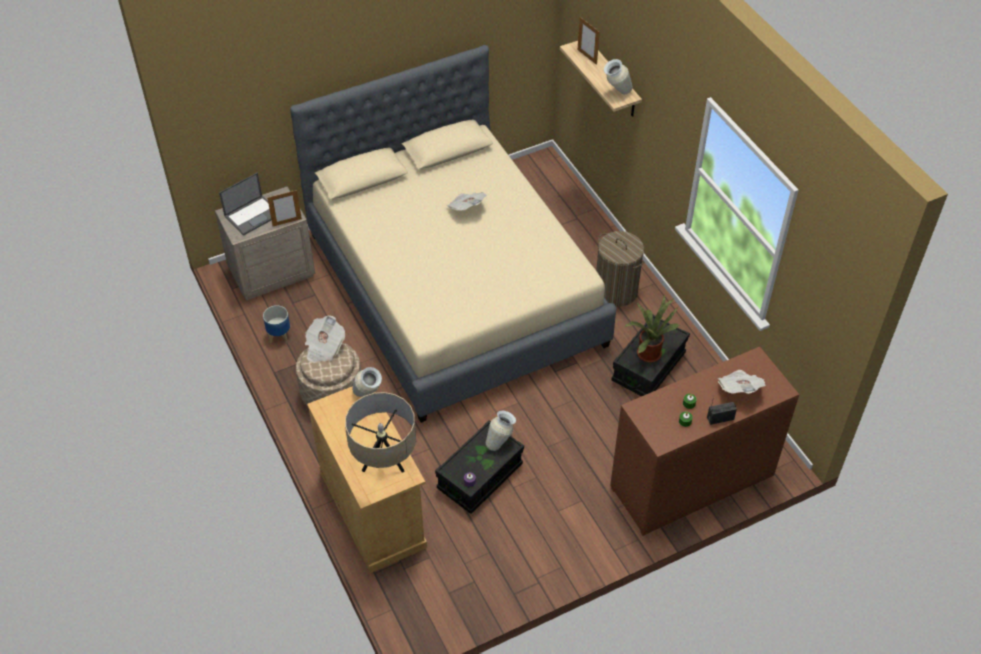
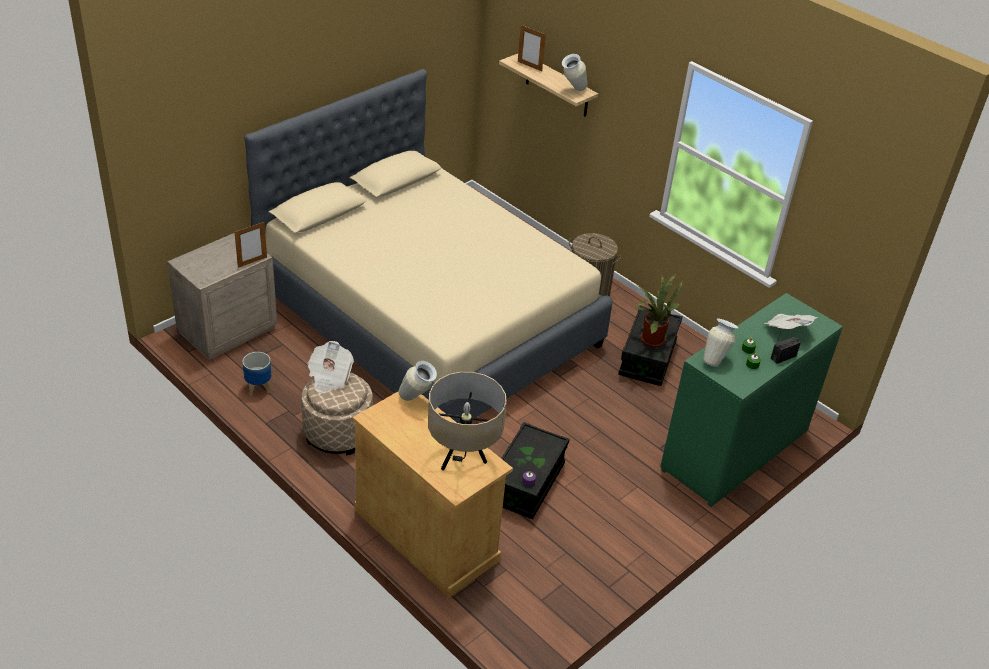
camera: 20 degrees left, 10 degrees down
laptop [219,173,271,236] -> none
newspaper [447,192,487,211] -> none
vase [486,411,516,451] -> vase moved to [703,319,739,367]
brown dresser [610,347,799,536] -> green dresser [660,293,843,507]

